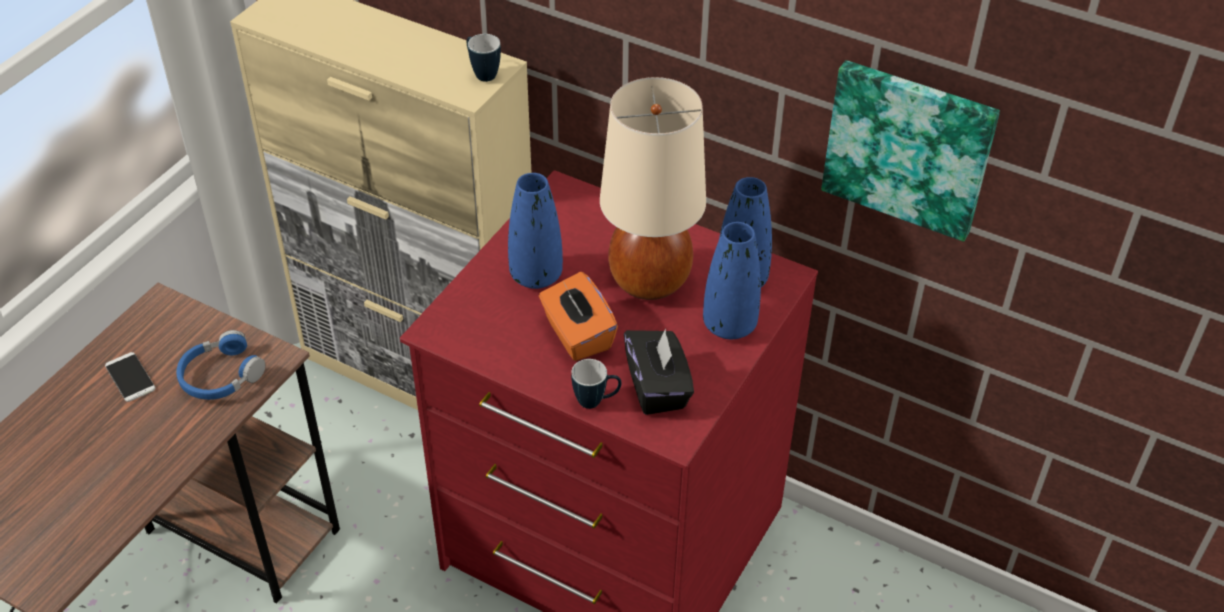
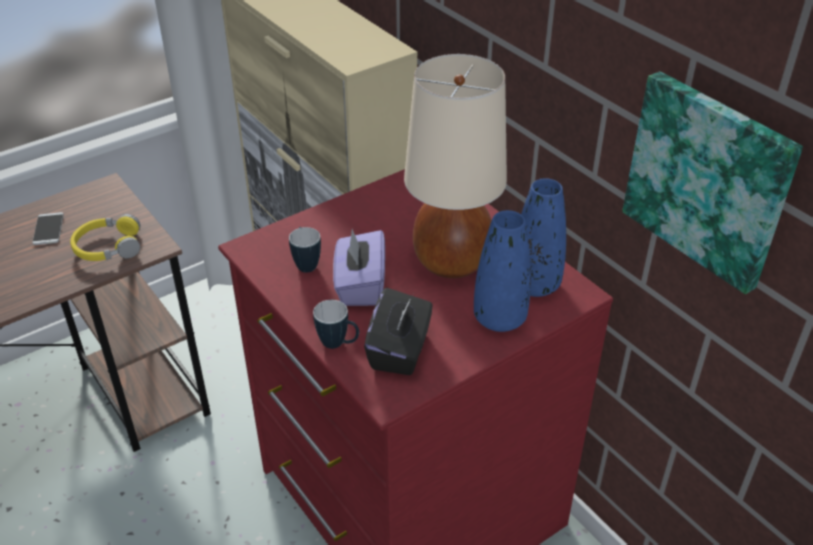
camera: 25 degrees right, 5 degrees down
blue headphones [176,330,266,400] -> yellow headphones [70,214,141,261]
mug [467,34,501,82] -> mug moved to [289,227,321,273]
blue vase [508,173,563,289] -> none
orange tissue box [539,272,618,361] -> purple tissue box [333,229,385,306]

